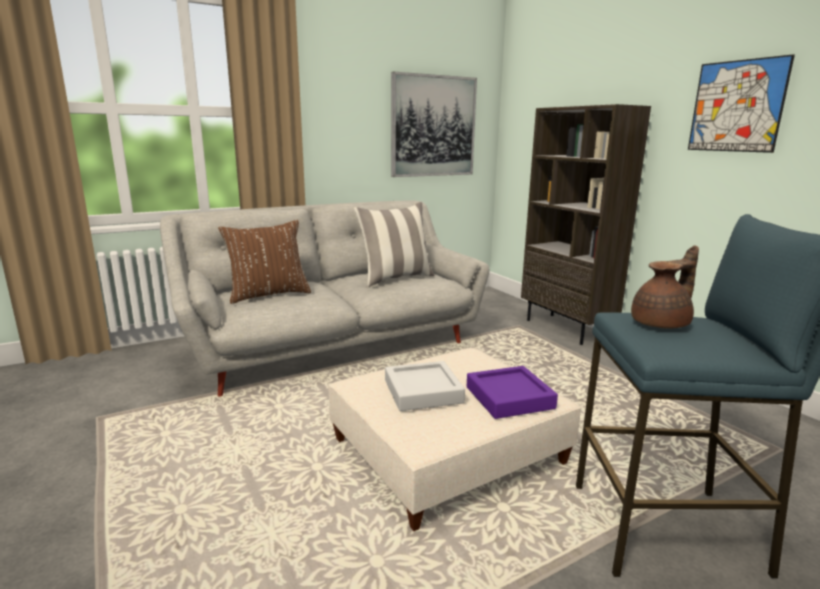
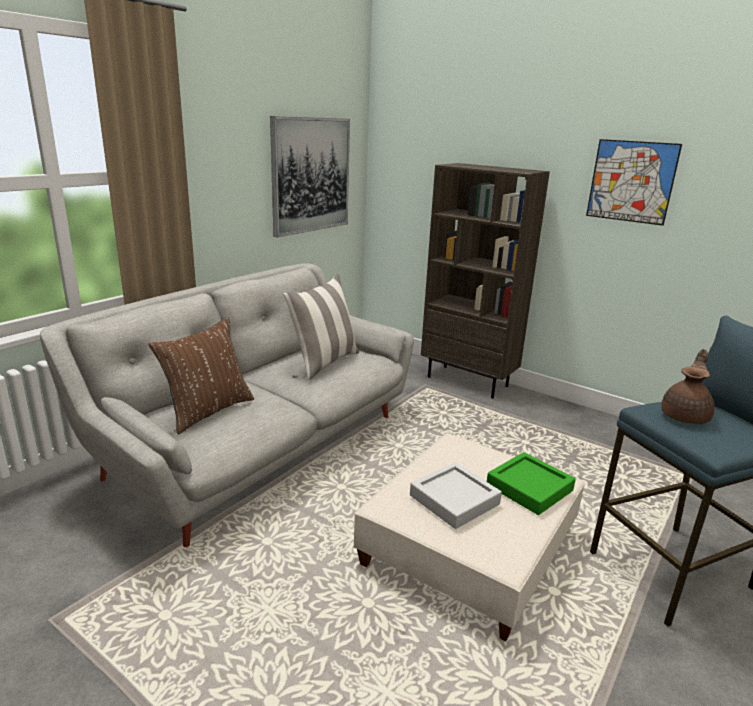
camera: 25 degrees left, 5 degrees up
purple tray [467,366,558,419] -> green tray [487,452,576,515]

